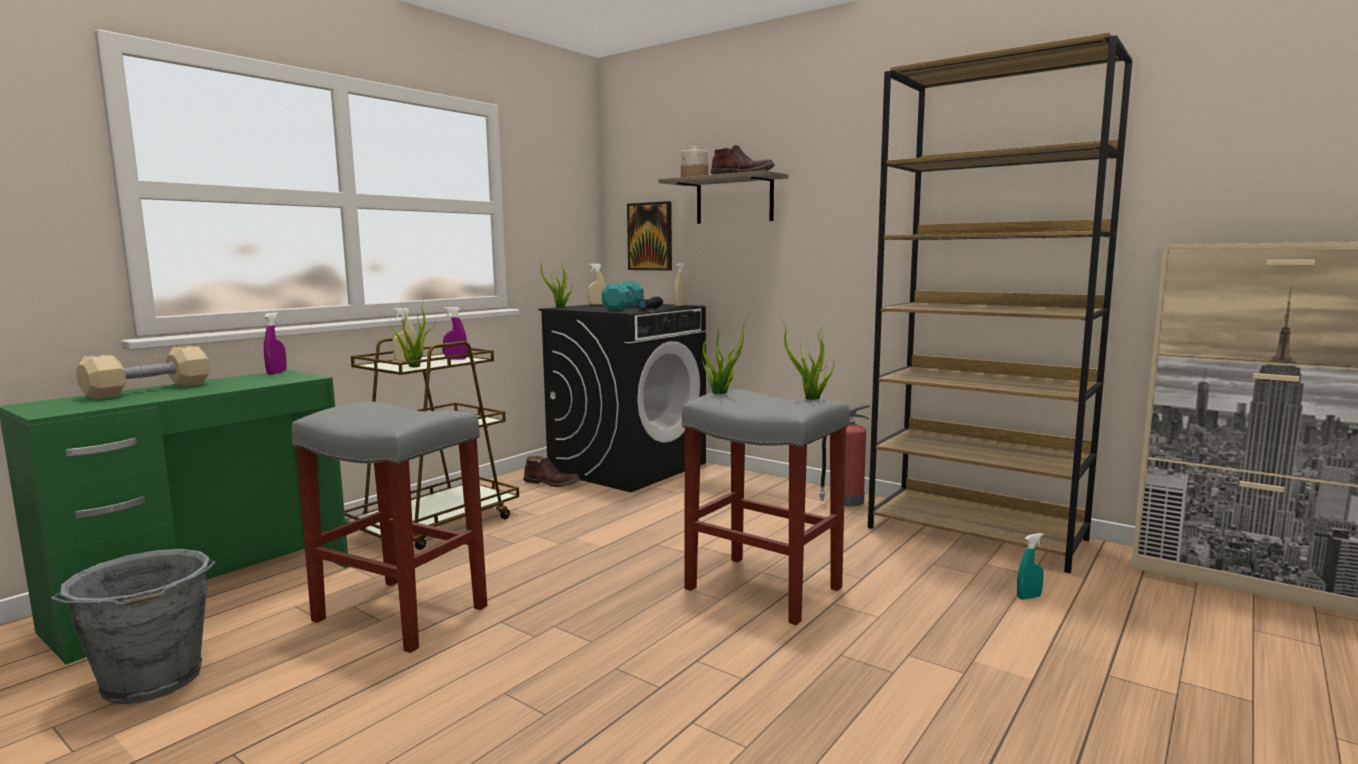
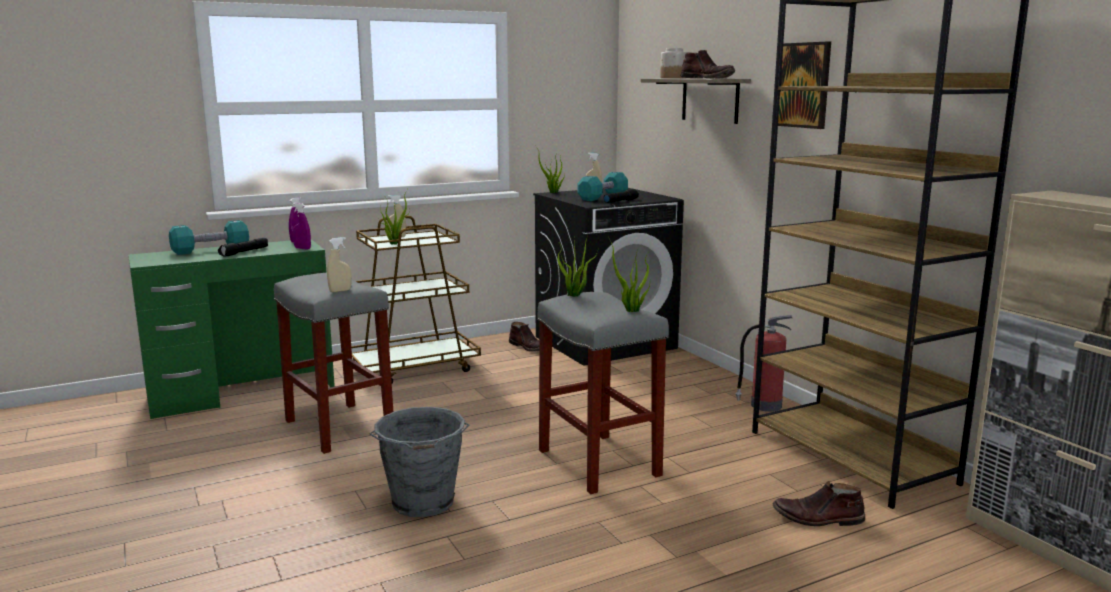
camera: 25 degrees right, 5 degrees up
grey bucket [50,549,216,704] -> grey bucket moved to [370,407,469,517]
beige dumbbell [76,346,210,399] -> turquoise dumbbell [169,220,249,255]
purple spray bottle [443,307,467,360] -> purple spray bottle moved to [292,203,311,249]
picture [627,201,672,270] -> picture moved to [778,41,831,129]
beige spray bottle [674,263,687,306] -> beige spray bottle moved to [327,237,351,292]
turquoise spray bottle [1017,533,1044,600] -> brown boot [773,481,865,526]
none -> black flashlight [218,238,268,257]

